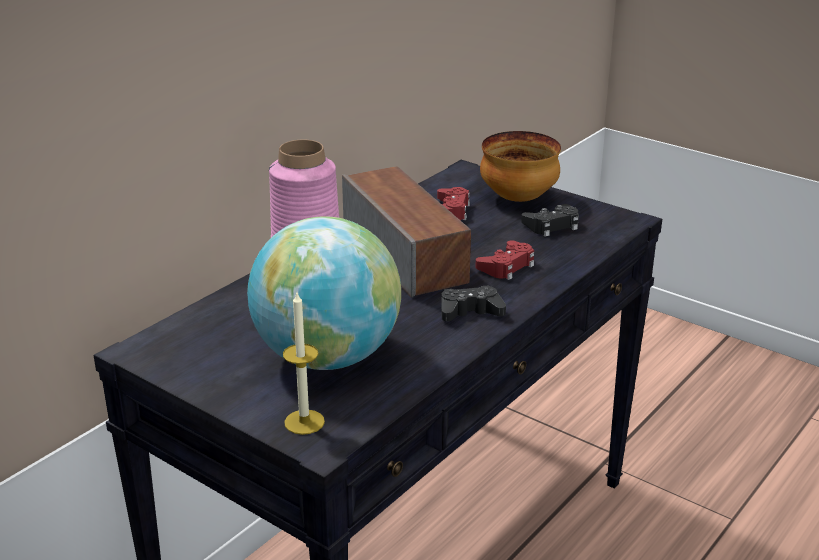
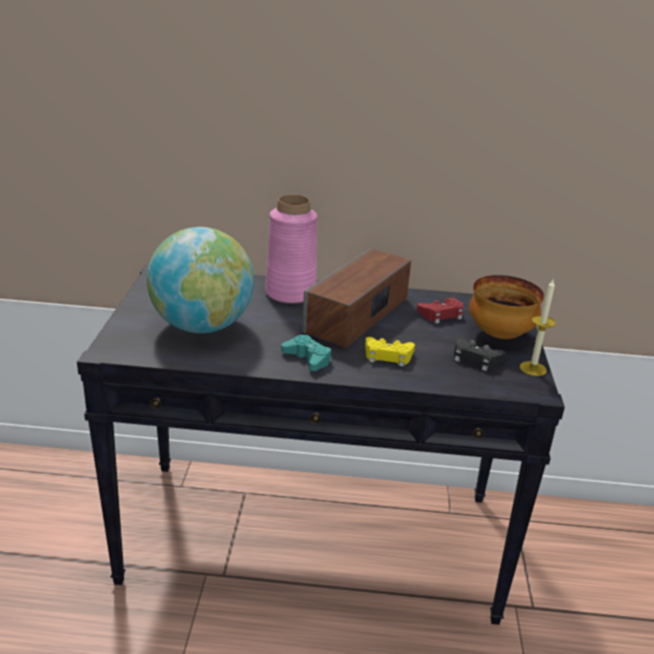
camera: 55 degrees right, 0 degrees up
candle [283,293,325,435] -> candle moved to [520,280,556,376]
black game controller [441,285,506,321] -> turquoise game controller [281,335,331,371]
red game controller [475,240,534,280] -> yellow game controller [365,337,415,367]

